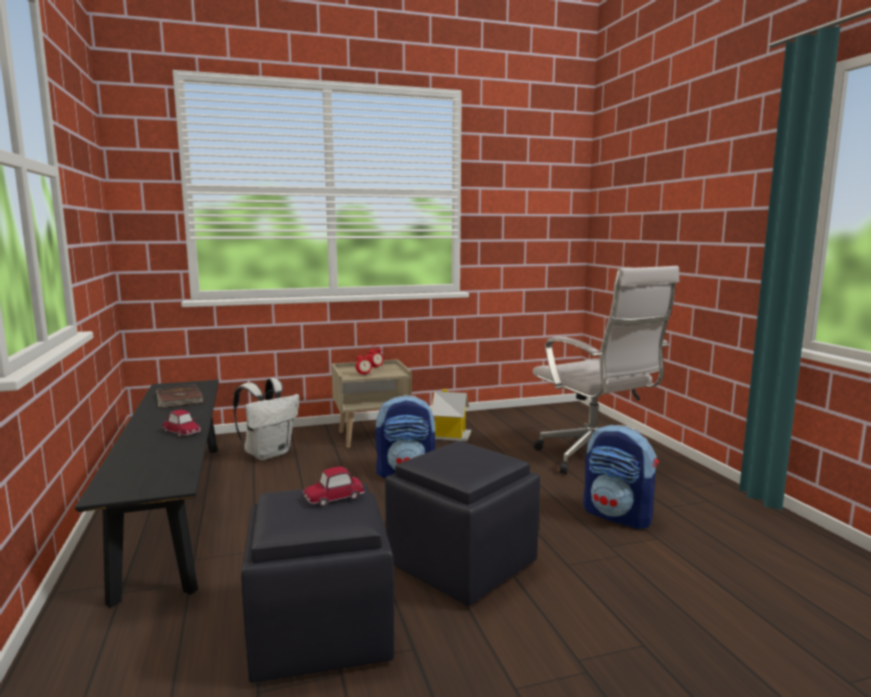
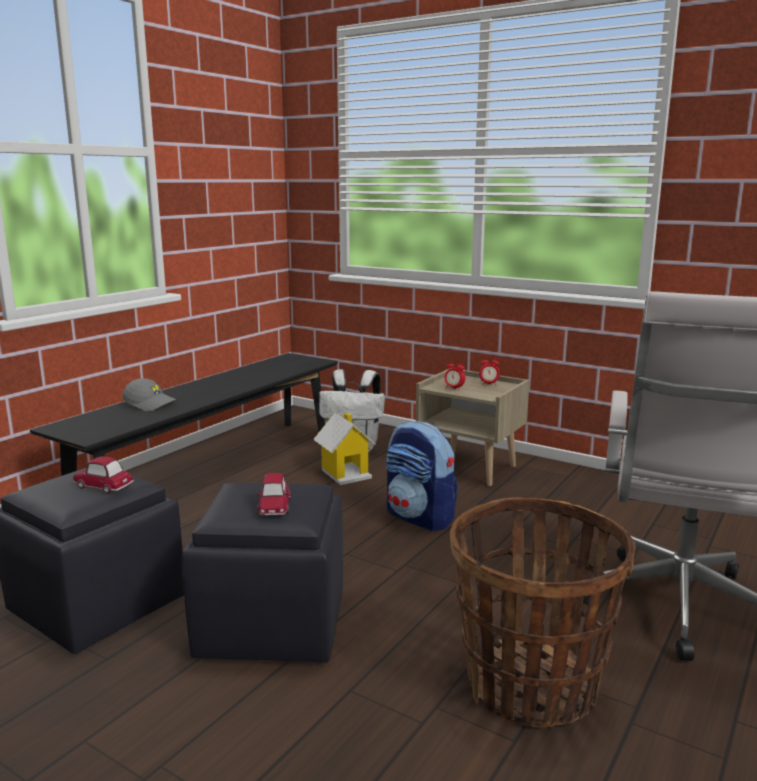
camera: 50 degrees right, 5 degrees up
brown book [156,384,204,408] -> none
toy car [162,410,201,437] -> toy car moved to [257,473,291,515]
toy house [431,389,471,441] -> toy house moved to [313,413,376,485]
backpack [583,425,659,529] -> basket [450,497,636,728]
none -> grey cap [122,378,177,412]

